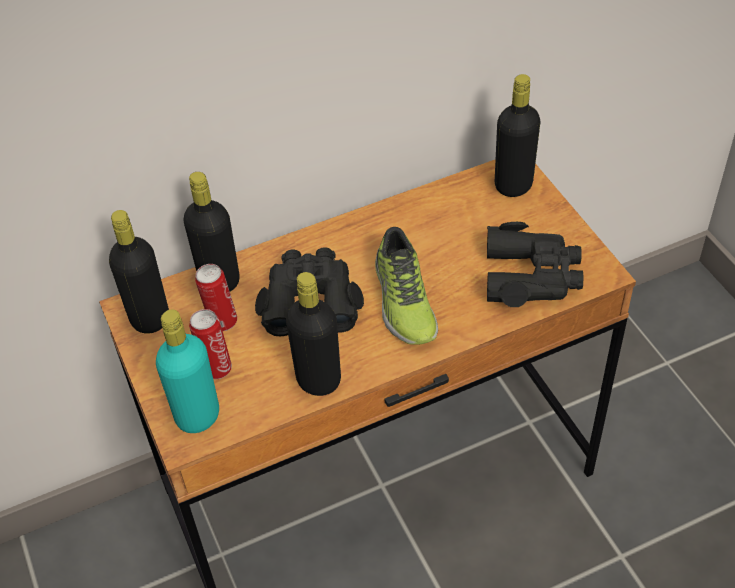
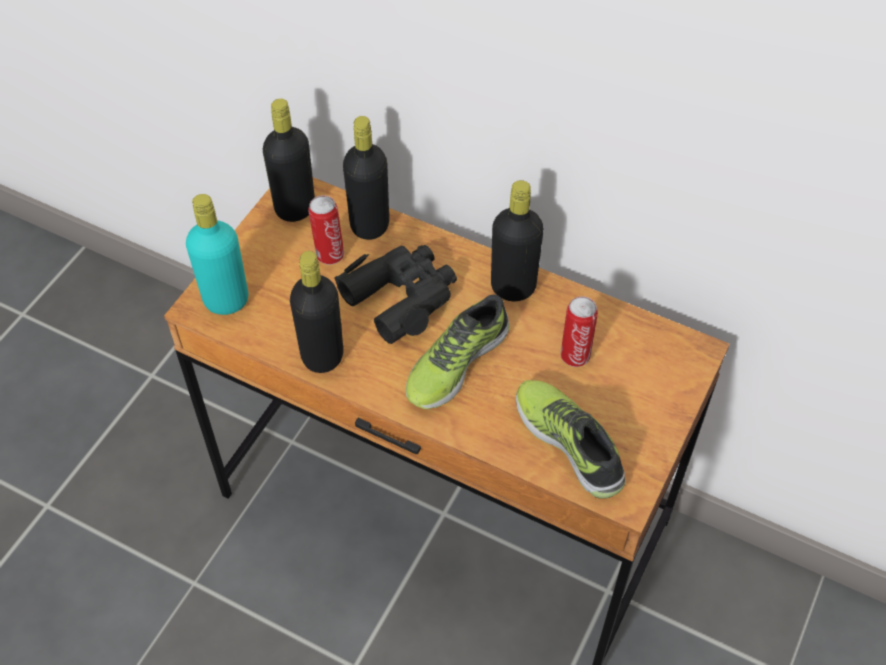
camera: 50 degrees right, 5 degrees up
can [189,309,232,379] -> can moved to [561,296,598,367]
black binoculars [487,222,583,307] -> shoe [516,380,626,499]
black bottle [495,74,540,197] -> black bottle moved to [491,180,544,301]

